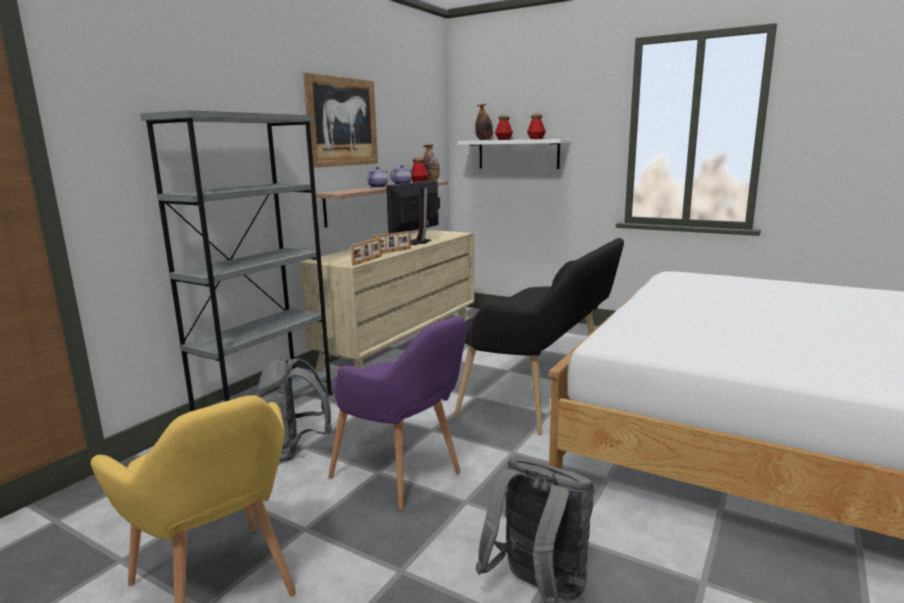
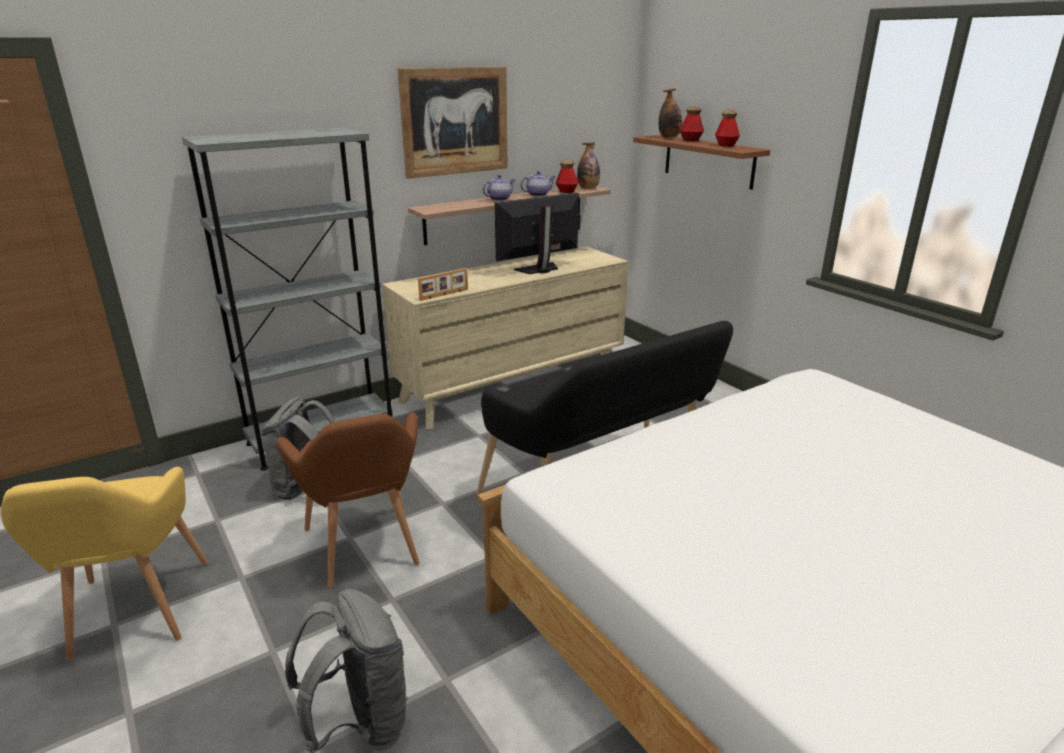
camera: 25 degrees right, 10 degrees up
purple armchair [328,316,467,511] -> brown armchair [276,412,419,588]
picture frame [372,231,411,254] -> none
white shelf [458,139,571,169] -> brown shelf [633,135,770,190]

